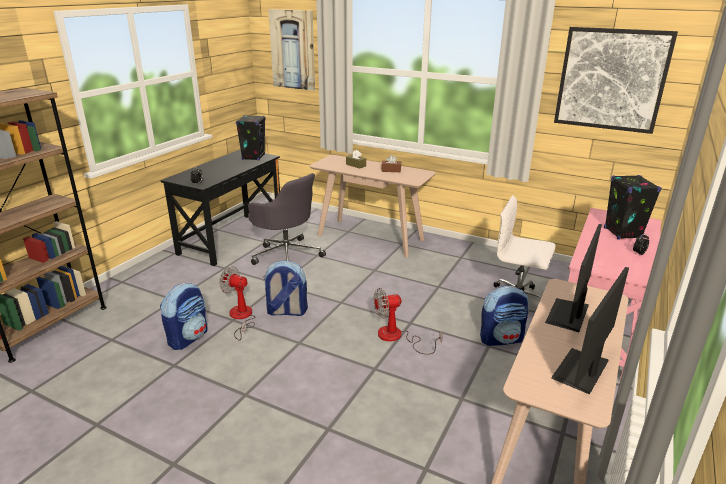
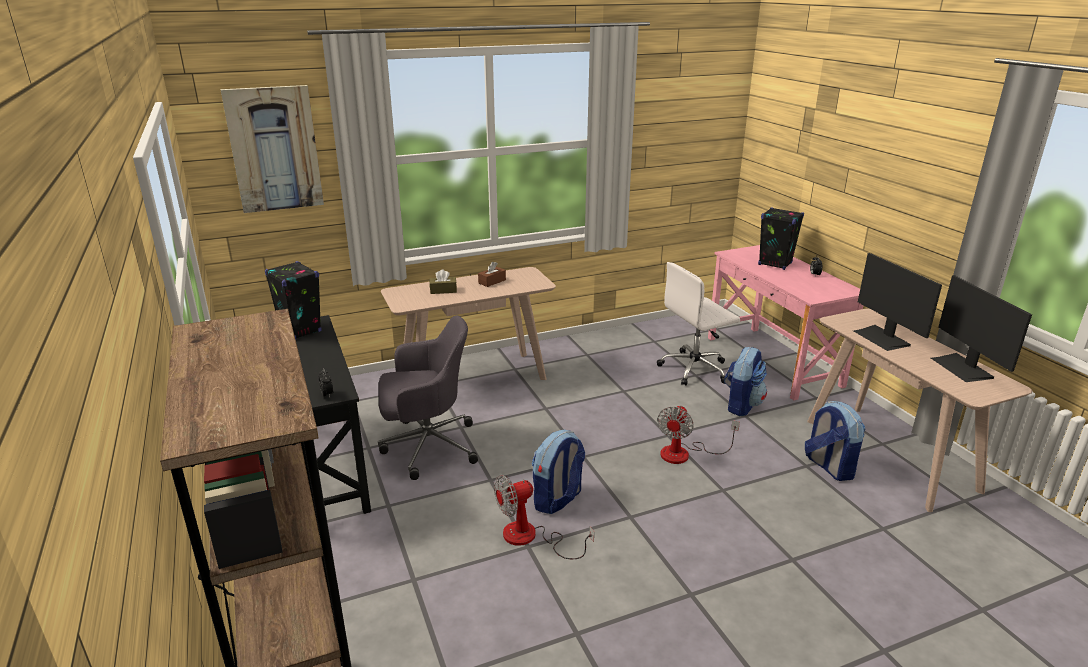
camera: 50 degrees left, 0 degrees up
backpack [160,283,208,350] -> backpack moved to [805,401,865,481]
picture [554,27,678,134] -> none

